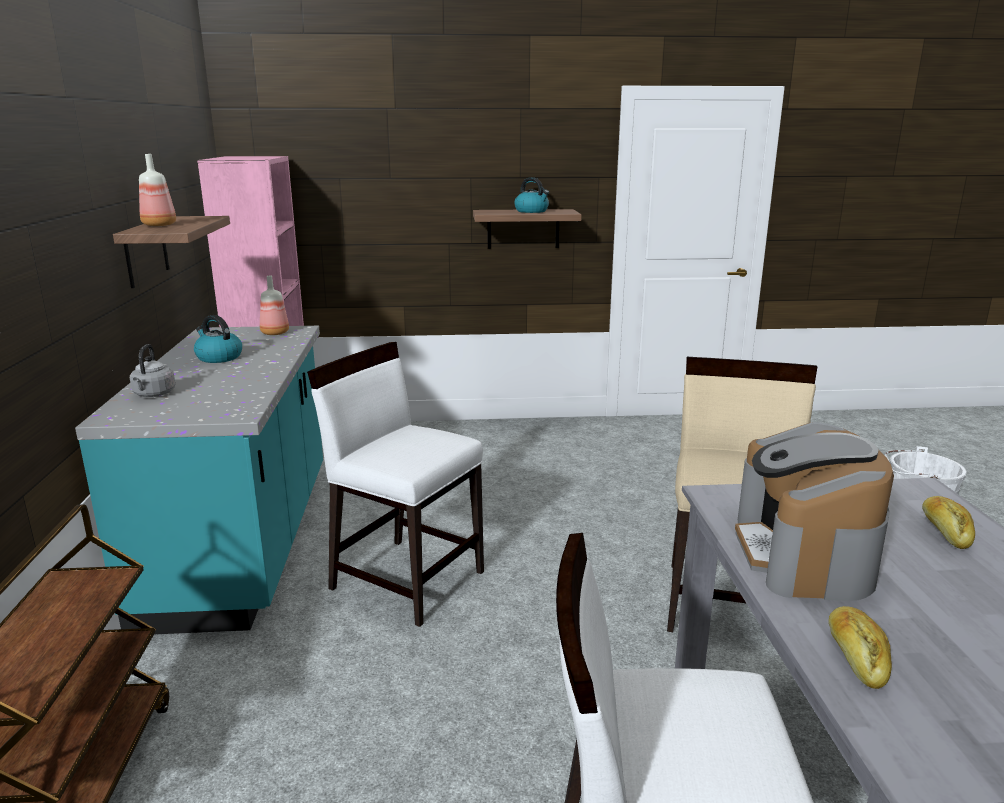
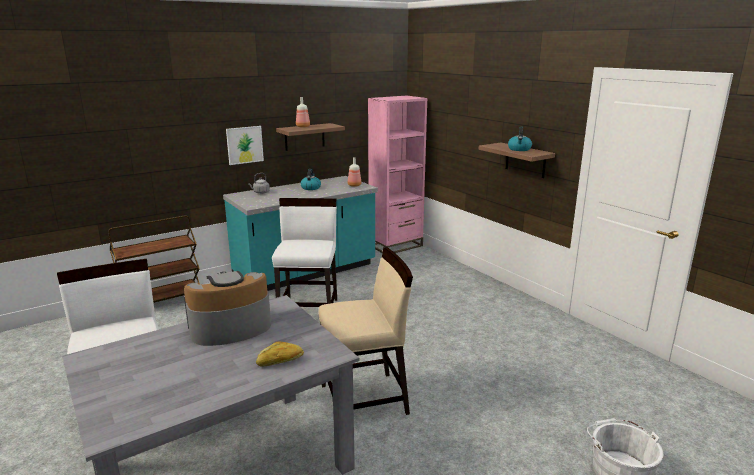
camera: 60 degrees right, 0 degrees up
bread [828,606,892,689] -> none
none -> picture [226,126,264,165]

